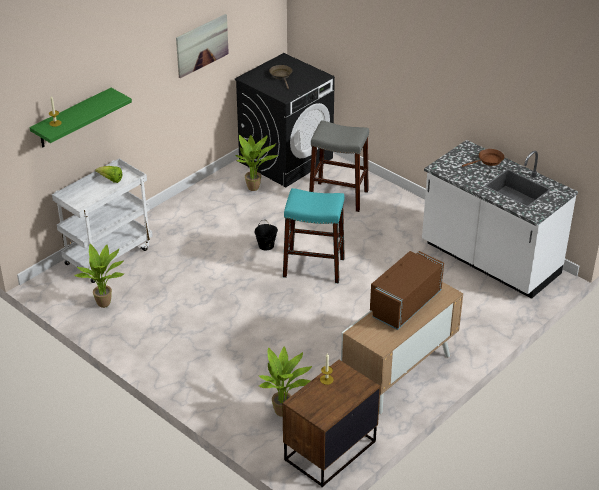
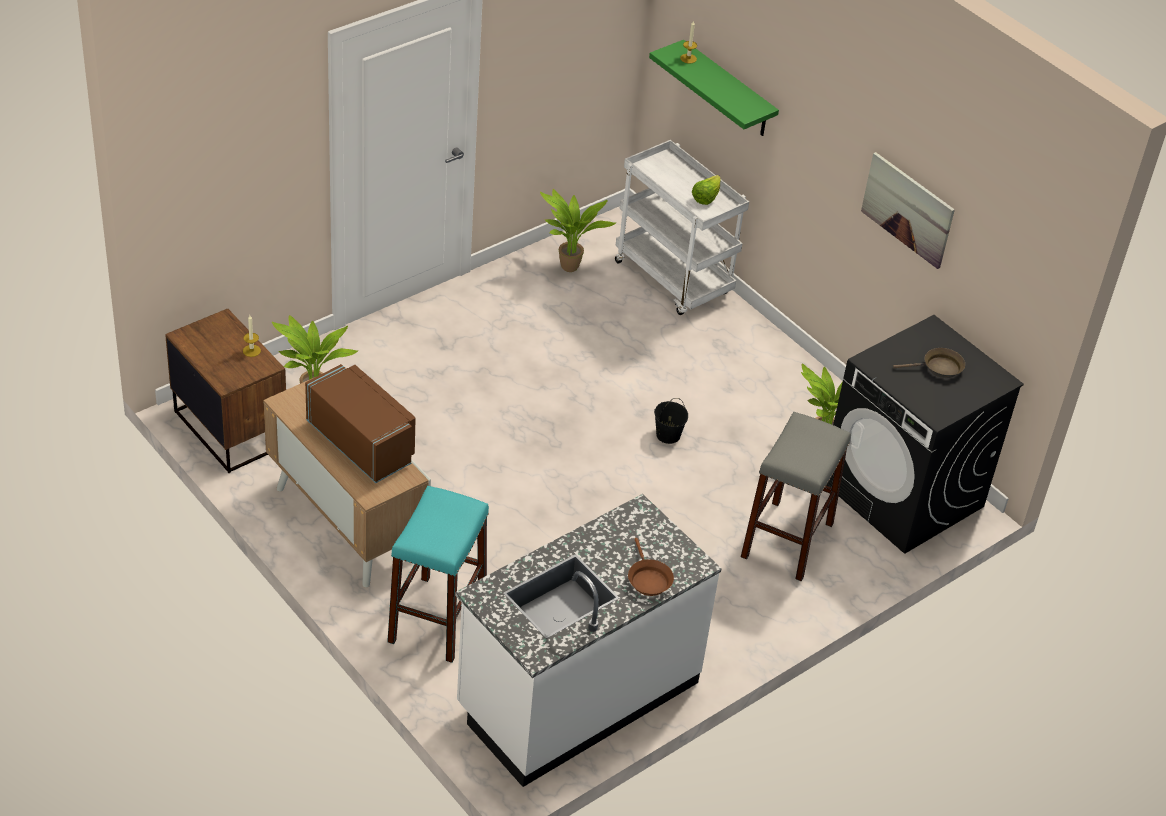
camera: 95 degrees right, 5 degrees up
turquoise stool [283,188,345,284] -> turquoise stool moved to [387,486,489,663]

